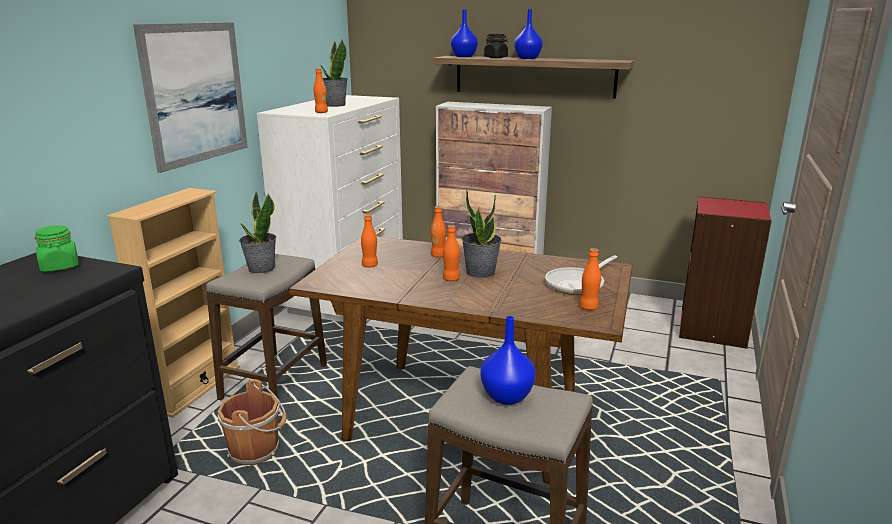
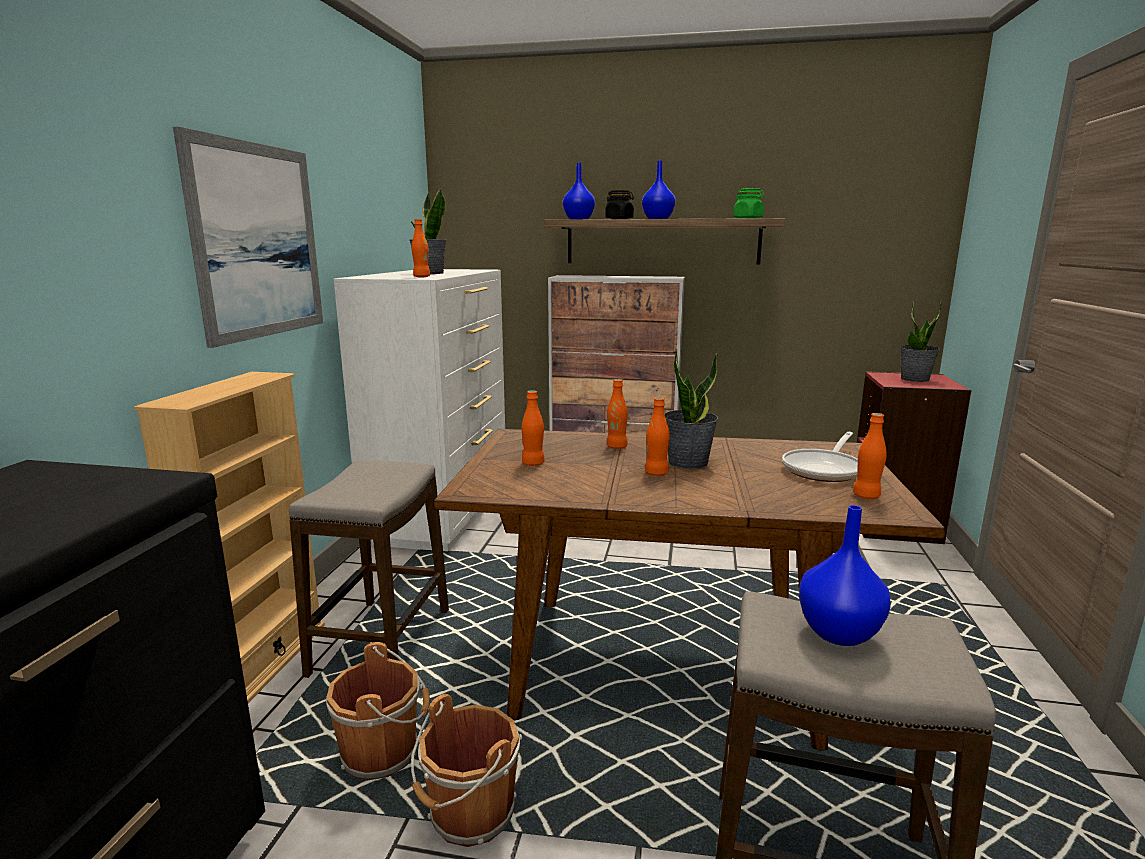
camera: 10 degrees left, 5 degrees down
green jar [35,225,79,272] -> green jar moved to [733,188,765,219]
potted plant [239,192,276,273] -> potted plant moved to [900,300,942,382]
none -> brown bucket [411,694,522,847]

